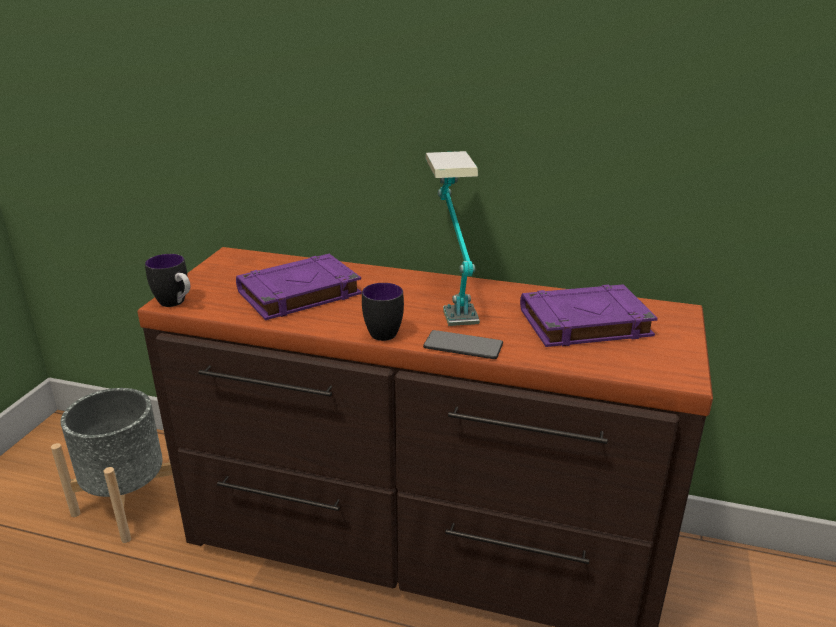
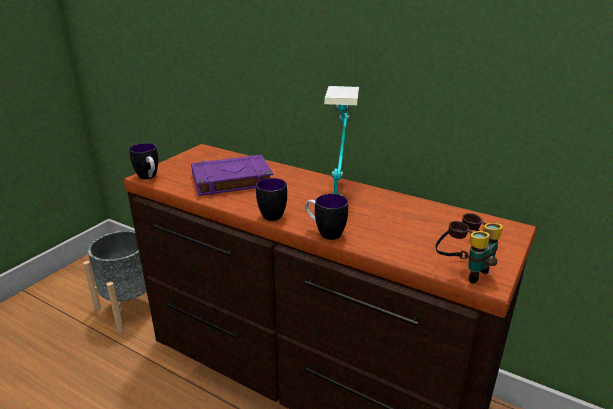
camera: 15 degrees right, 0 degrees up
phone [423,330,503,359] -> mug [305,194,348,240]
purple book [520,284,658,347] -> none
none -> binoculars [435,213,503,283]

